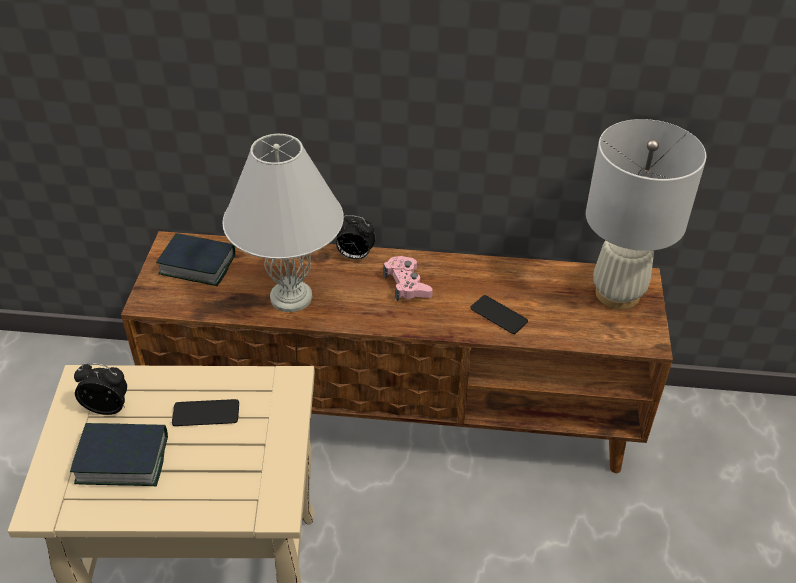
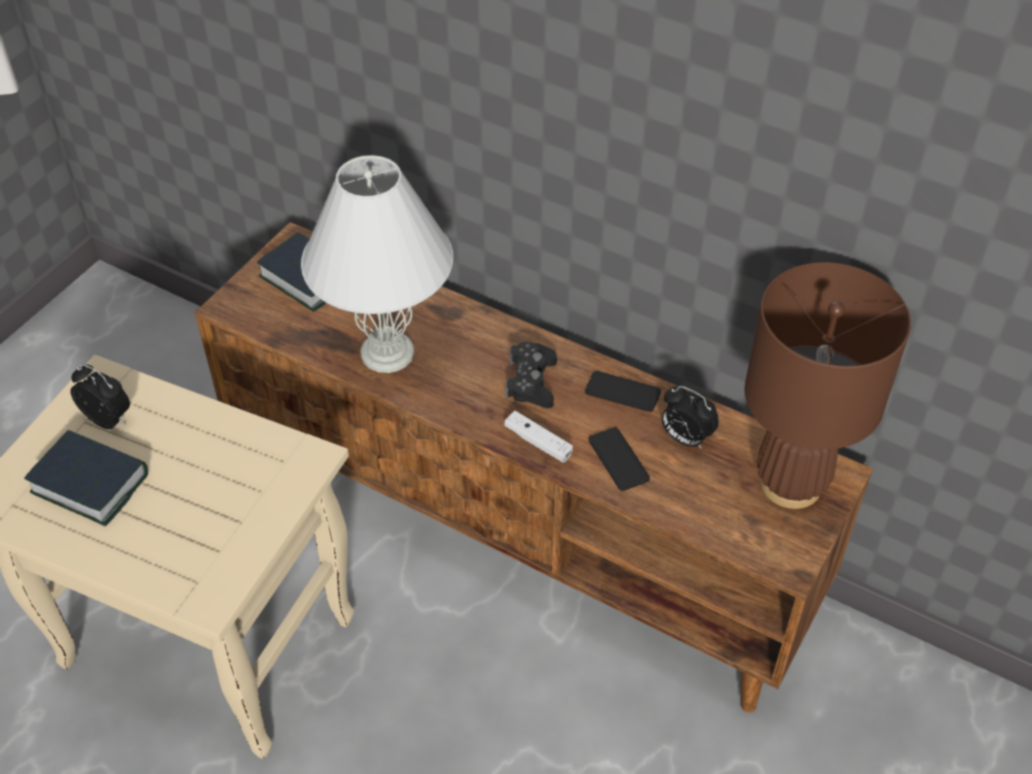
camera: 25 degrees right, 5 degrees up
phone [172,399,239,426] -> phone moved to [585,371,661,412]
alarm clock [336,215,376,259] -> alarm clock moved to [661,386,719,449]
pink game controller [383,256,433,301] -> black game controller [506,342,557,408]
white table lamp [586,119,706,310] -> brown table lamp [745,262,911,509]
none -> white game controller [505,411,573,463]

